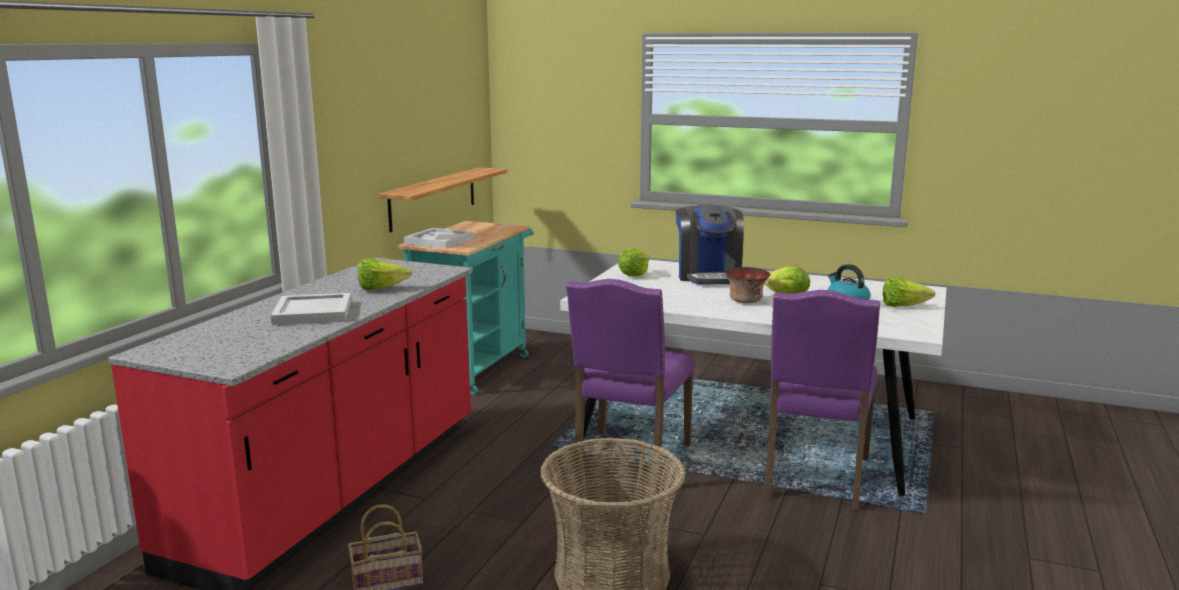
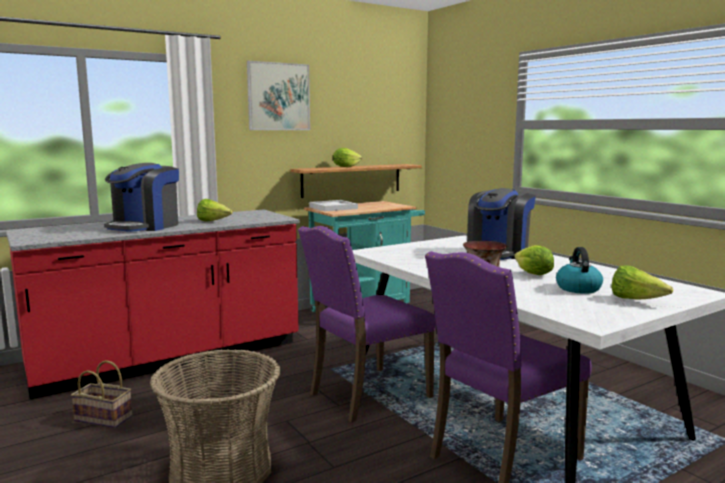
camera: 35 degrees right, 5 degrees down
white tray [271,293,351,325] -> coffee machine [104,163,179,232]
lettuce [618,248,649,276] -> lettuce moved to [333,148,362,167]
none -> picture [247,61,310,130]

